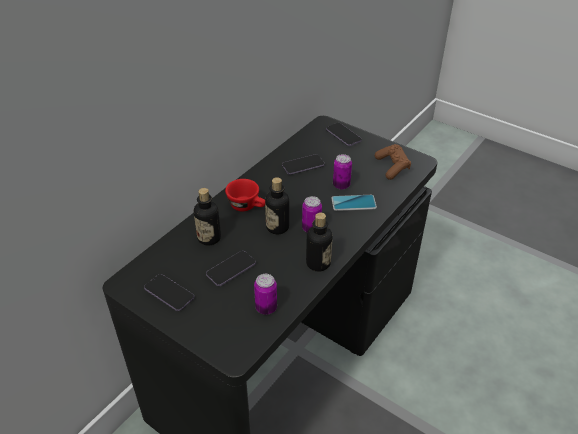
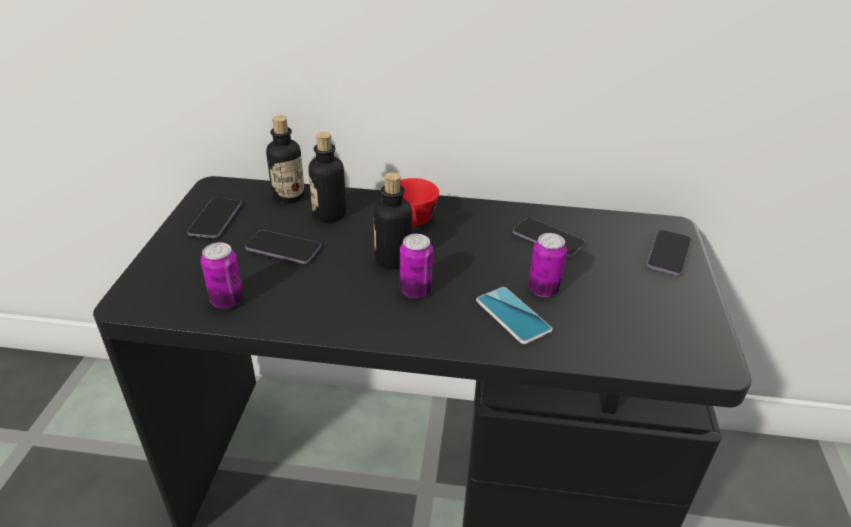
camera: 60 degrees right, 5 degrees down
bottle [306,212,333,272] -> bottle moved to [266,116,305,203]
brown game controller [375,144,411,180] -> none

